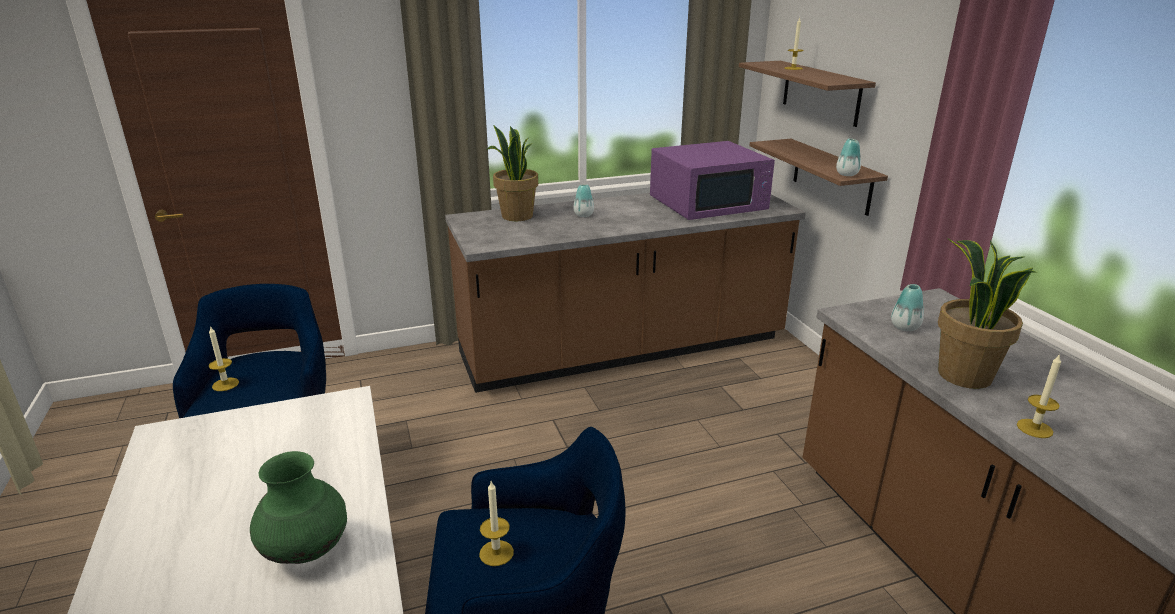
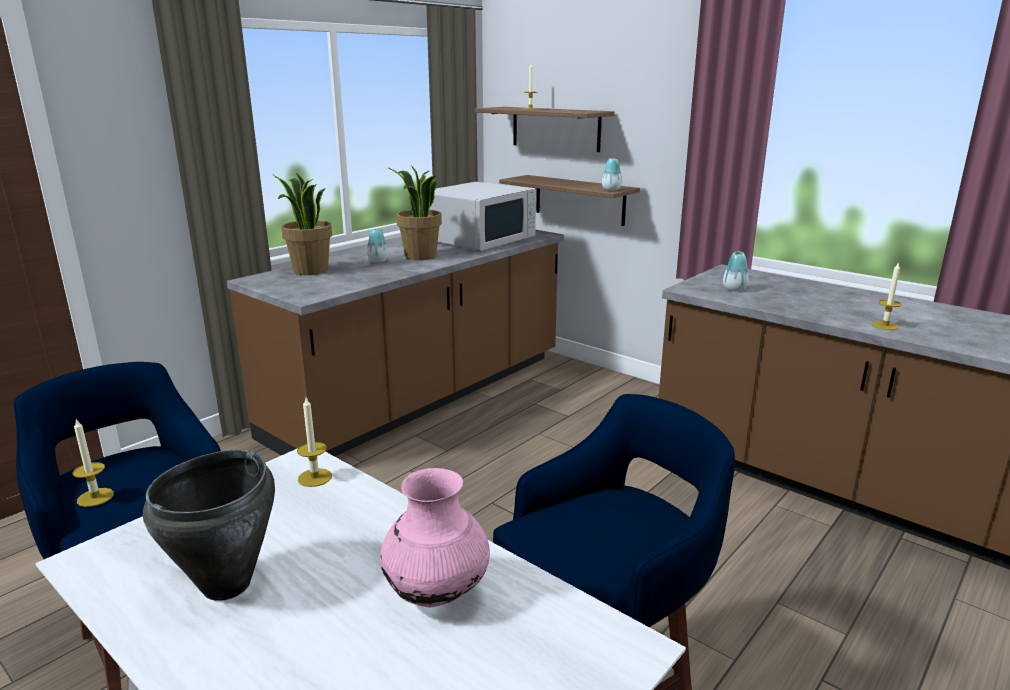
camera: 30 degrees left, 5 degrees down
green vase [250,451,347,564] -> pink vase [380,468,490,607]
candle [479,481,514,566] -> candle moved to [297,398,332,487]
purple microwave [650,141,775,220] -> white microwave [429,182,536,251]
potted plant [938,238,1037,389] -> potted plant moved to [387,165,442,260]
none -> black cooking pot [143,449,275,601]

